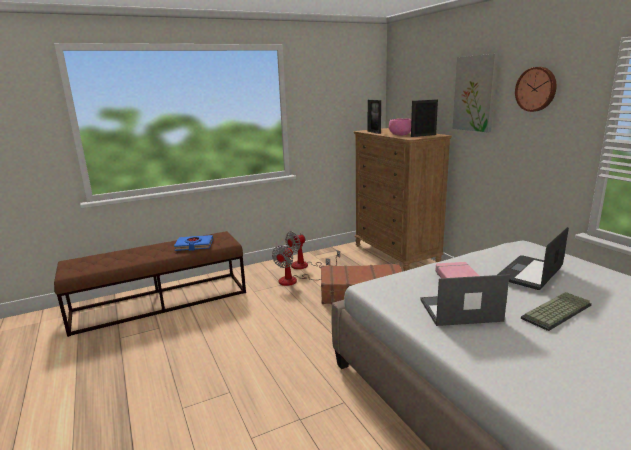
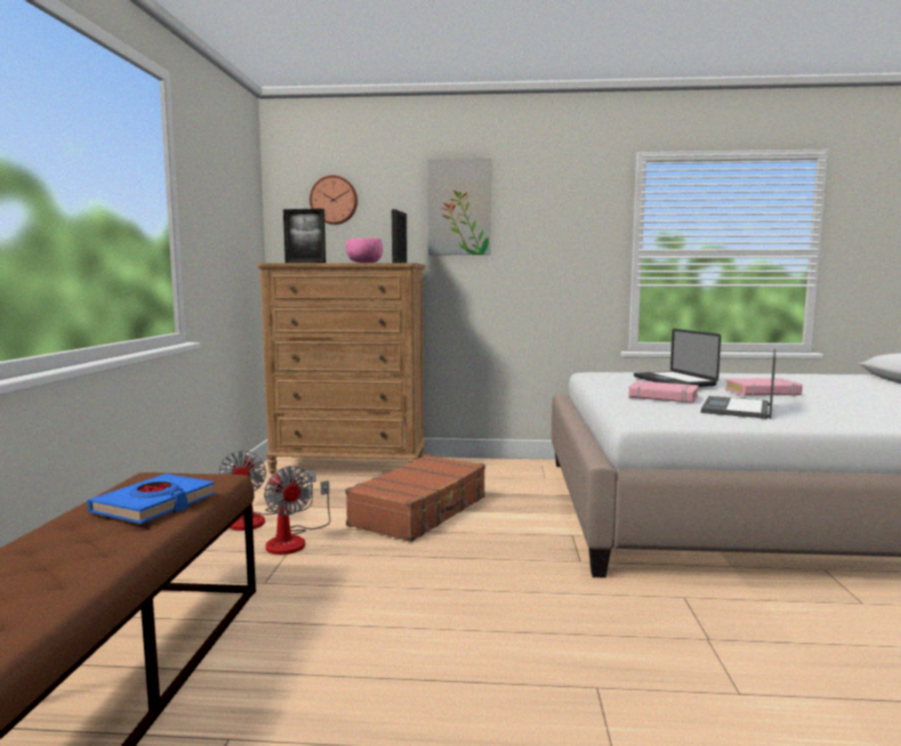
camera: 60 degrees left, 10 degrees down
wall clock [515,67,557,112] -> wall clock moved to [310,175,358,225]
keyboard [521,292,592,331] -> pink book [725,378,802,396]

